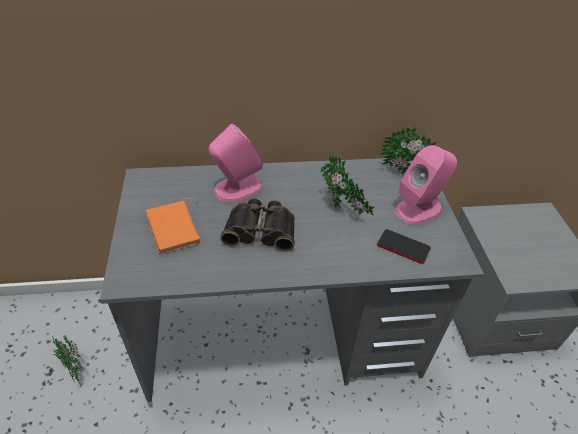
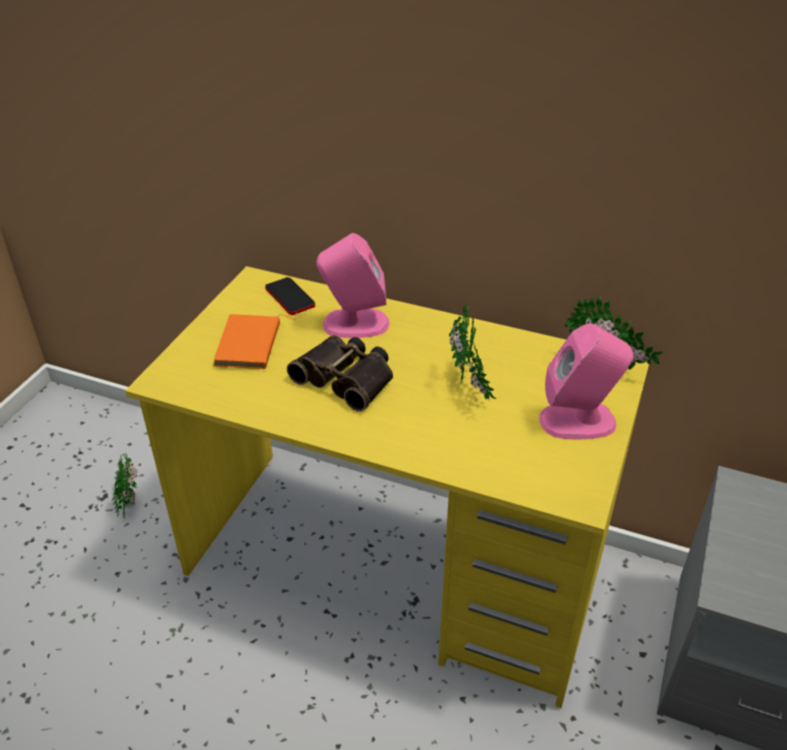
camera: 30 degrees right, 5 degrees down
grey desk [100,158,484,403] -> yellow desk [125,266,649,708]
phone [377,229,431,264] -> phone moved to [265,277,315,315]

